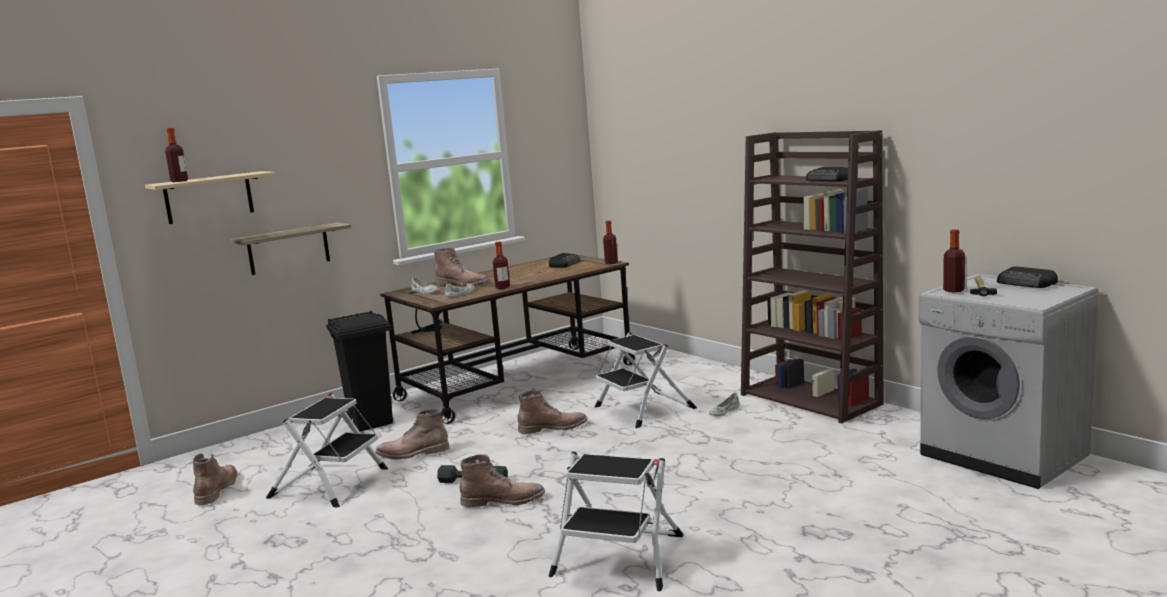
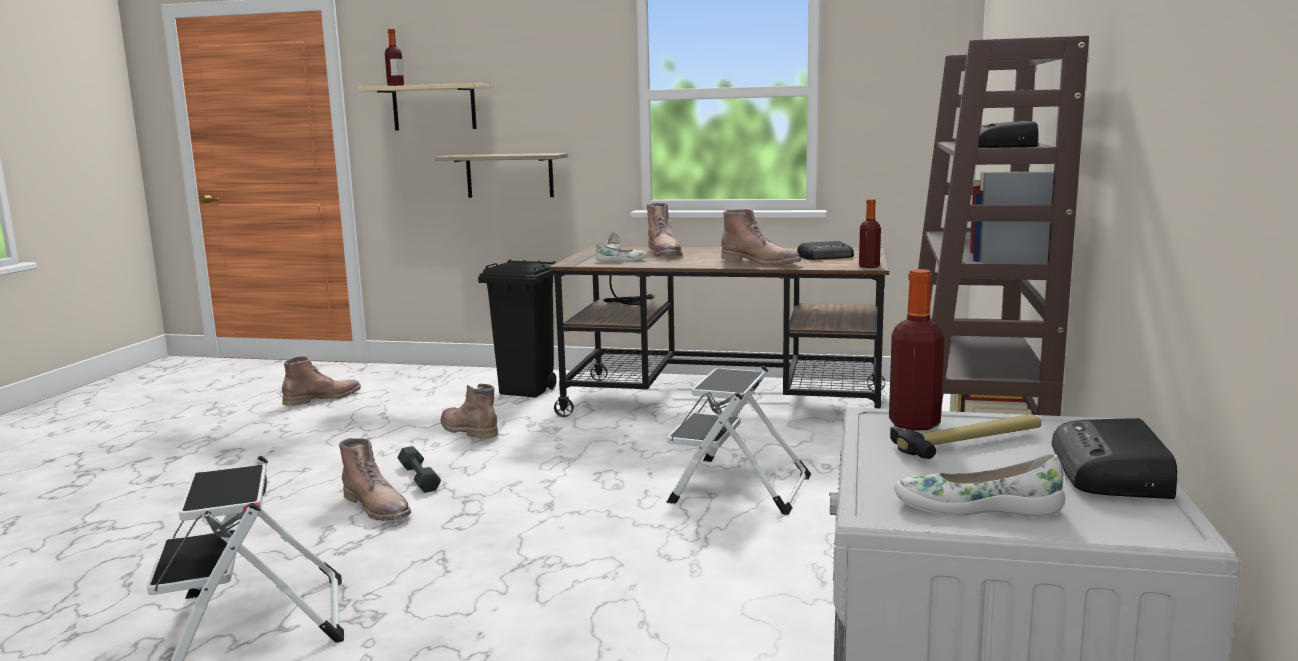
camera: 50 degrees right, 0 degrees up
step ladder [266,393,388,508] -> none
bottle [493,241,510,289] -> none
brown boot [518,390,587,434] -> brown boot moved to [721,209,801,266]
white shoe [709,393,740,416] -> white shoe moved to [894,454,1065,516]

